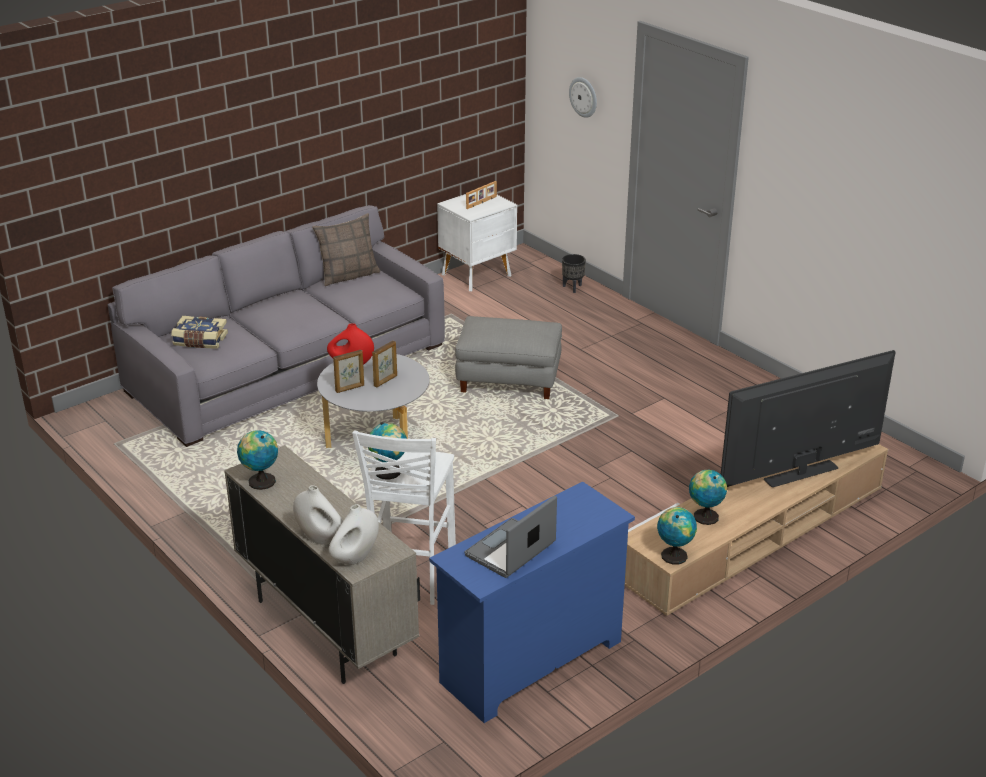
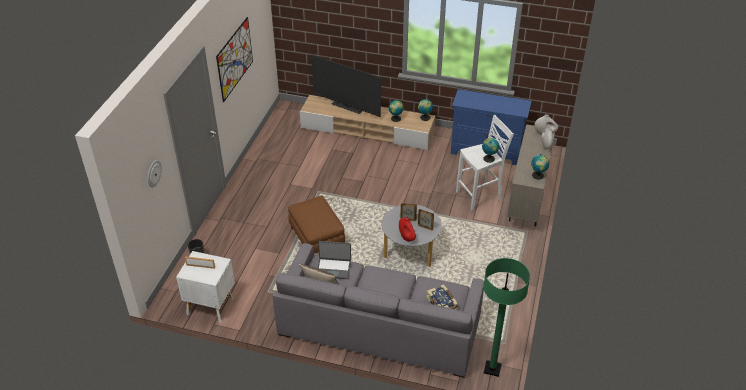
camera: 125 degrees left, 10 degrees up
grey ottoman [455,316,562,399] -> brown ottoman [288,195,345,254]
laptop [464,496,557,578] -> laptop moved to [317,241,351,279]
none -> picture [216,17,253,102]
none -> green floor lamp [483,258,530,377]

